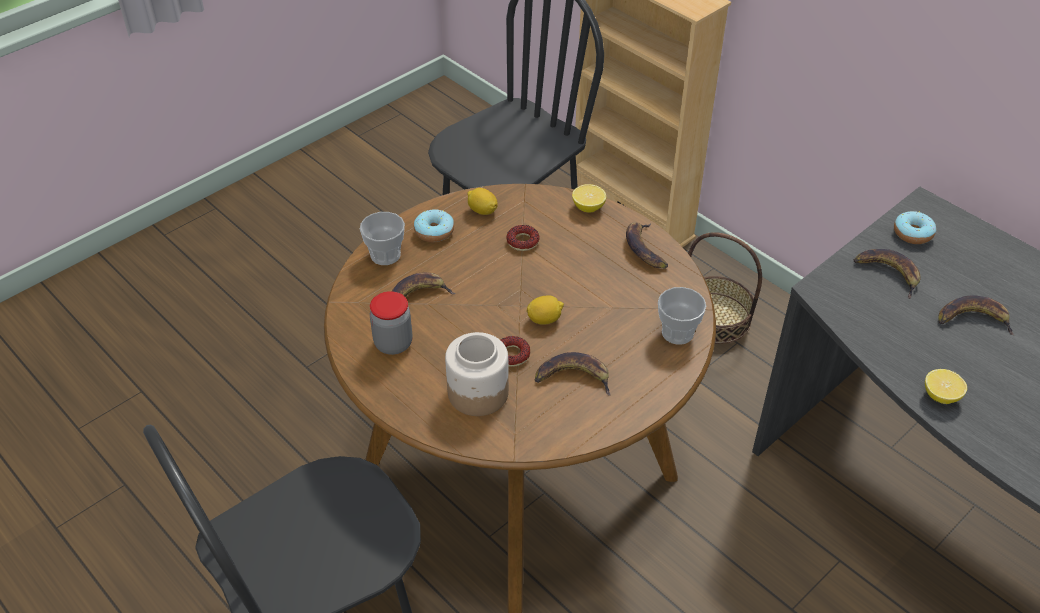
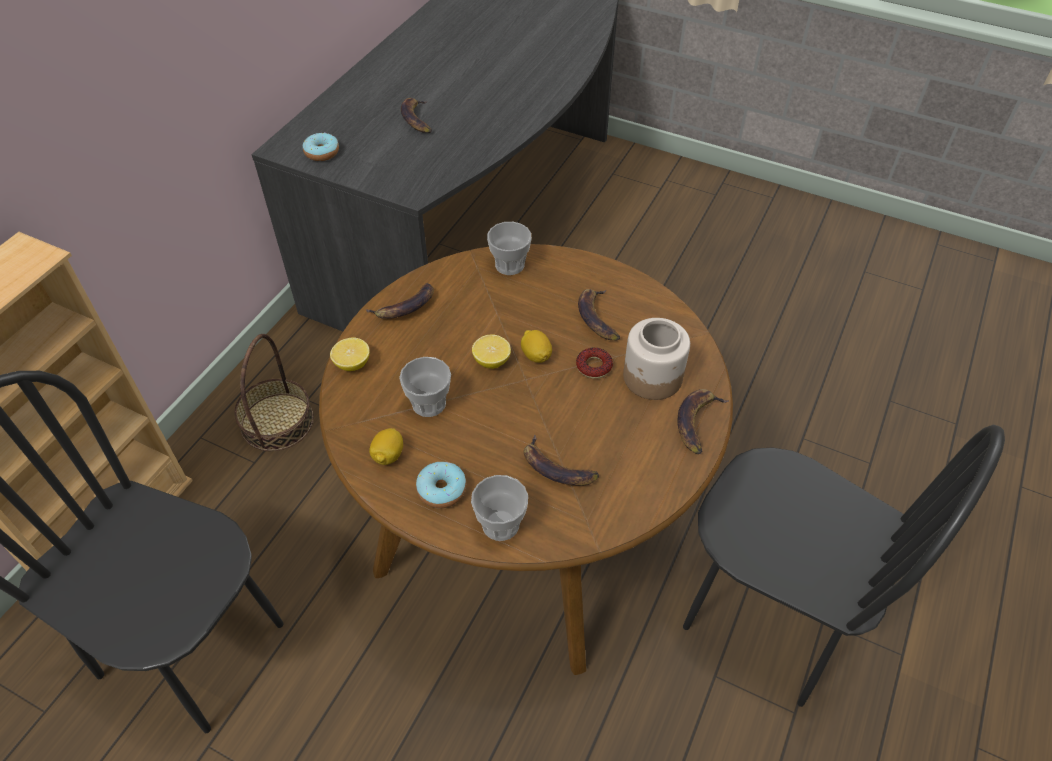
camera: 110 degrees left, 5 degrees up
jar [370,291,413,355] -> none
donut [506,225,540,251] -> cup [399,357,451,417]
banana [853,249,921,299] -> banana moved to [677,389,729,454]
lemon [925,369,967,404] -> lemon moved to [472,334,511,369]

